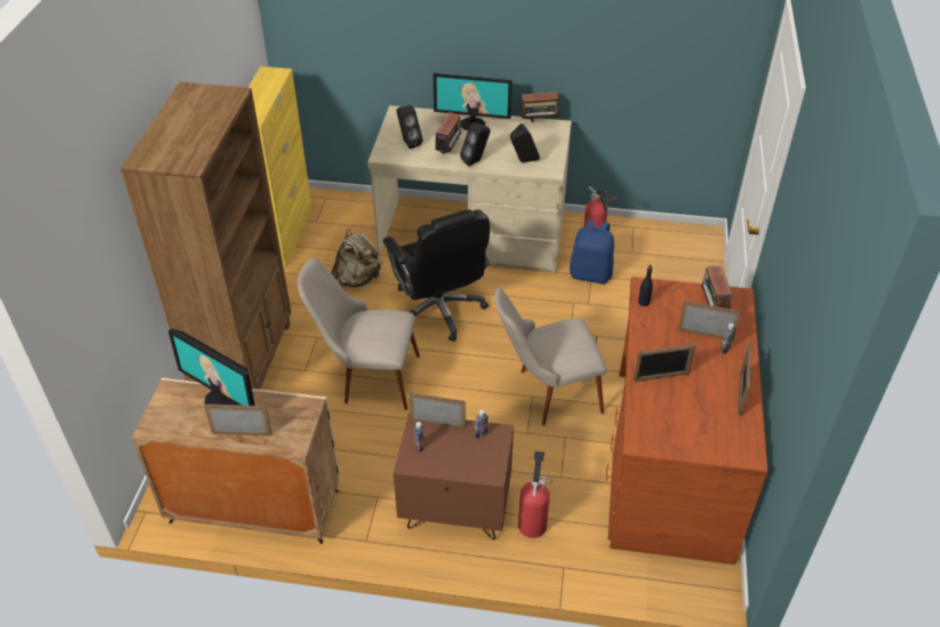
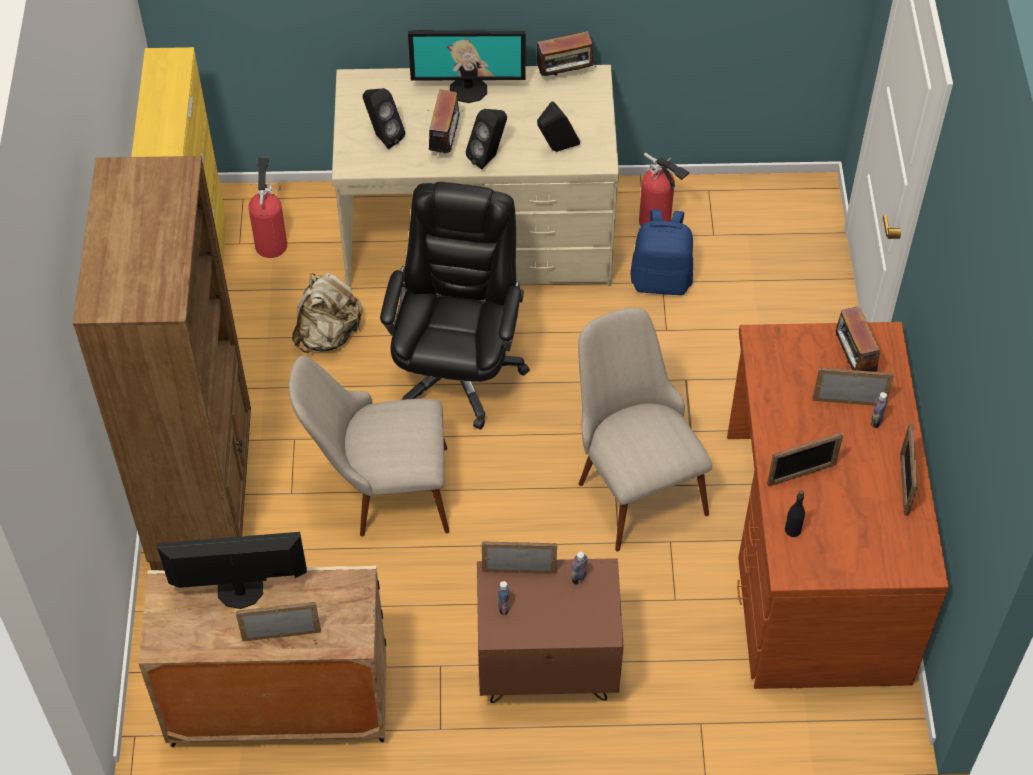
camera: 10 degrees left, 10 degrees up
monitor [168,329,255,406] -> monitor turned 150 degrees clockwise [157,532,307,609]
black office chair [383,209,490,342] -> black office chair turned 135 degrees counterclockwise [380,182,530,430]
beige chair [495,288,607,426] -> beige chair turned 90 degrees clockwise [578,308,712,552]
fire extinguisher [518,451,553,538] -> fire extinguisher moved to [248,158,287,258]
black bottle [638,265,653,306] -> black bottle moved to [785,490,805,537]

